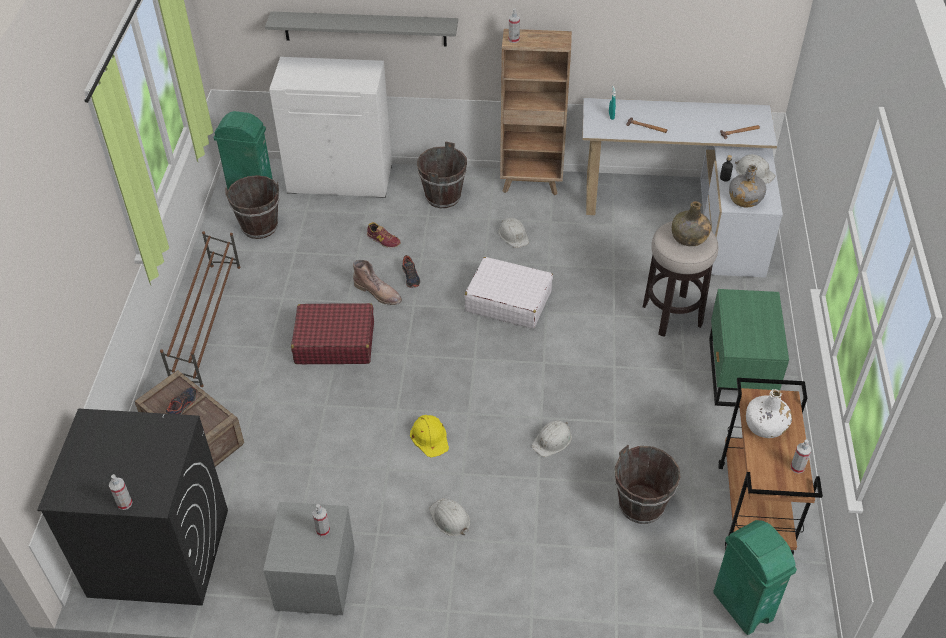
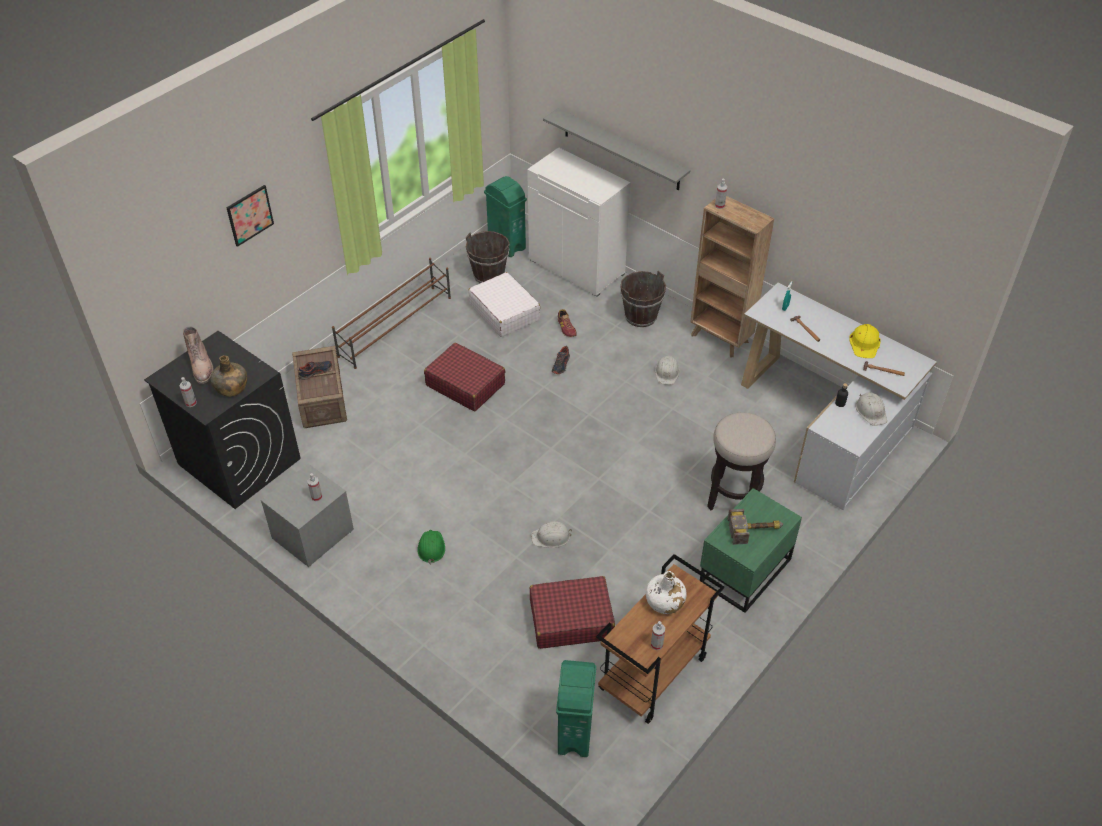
camera: 35 degrees right, 0 degrees up
brown boot [353,260,402,305] -> brown boot moved to [183,326,214,384]
yellow hard hat [410,415,449,457] -> yellow hard hat moved to [850,324,880,358]
white hard hat [429,498,470,536] -> green hard hat [417,530,445,564]
white suitcase [465,257,553,329] -> white suitcase moved to [468,272,540,337]
brown bucket [615,445,681,524] -> red suitcase [530,576,615,649]
green bottle [672,201,711,246] -> green bottle moved to [210,355,247,397]
grey bottle [729,164,766,207] -> none
none -> picture [226,185,274,247]
none -> hammer [728,509,783,545]

